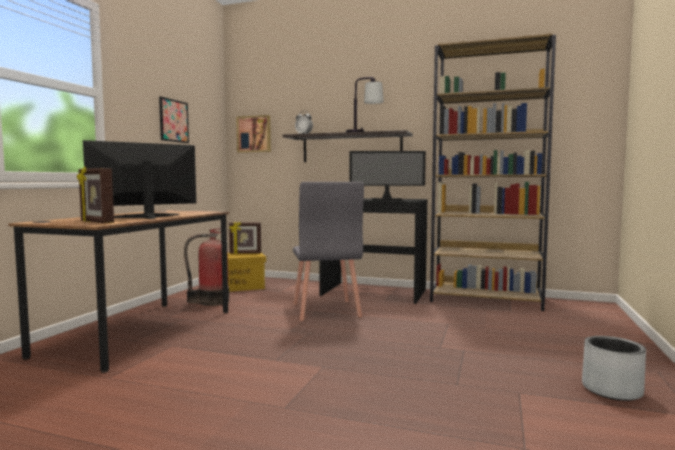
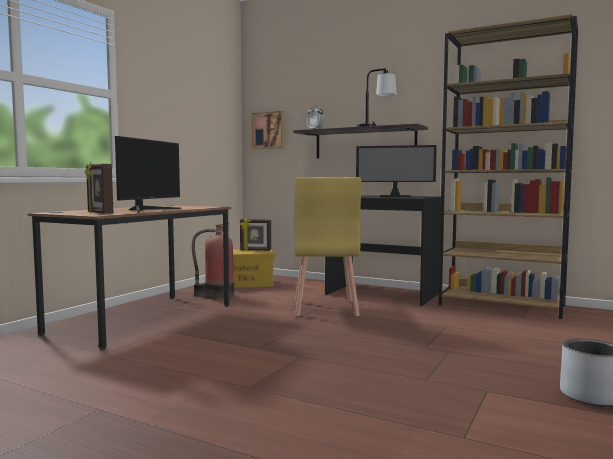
camera: 10 degrees right, 0 degrees up
monitor [83,140,196,219] -> monitor turned 135 degrees clockwise [115,136,181,213]
picture [159,97,189,143] -> none
grey chair [293,182,364,321] -> yellow chair [295,177,361,316]

